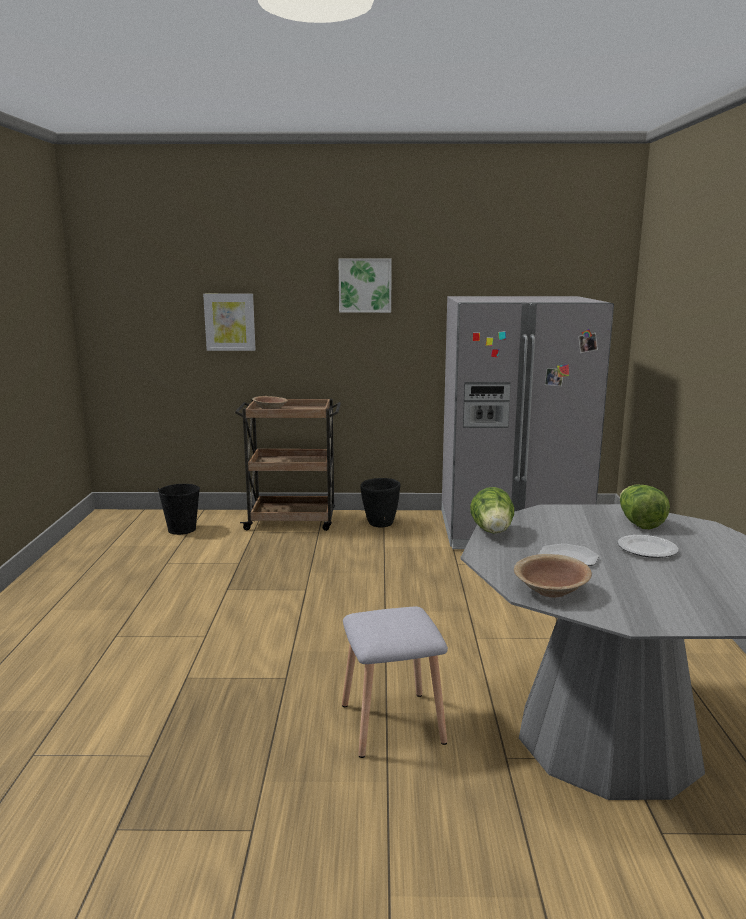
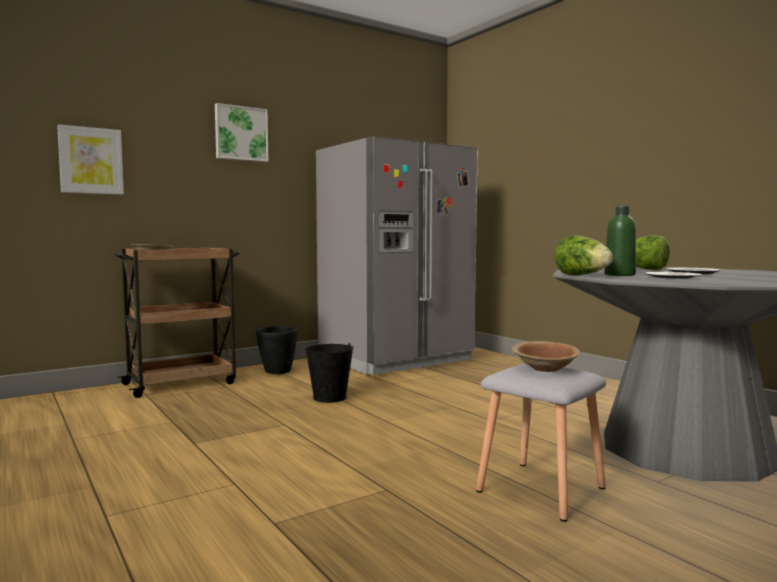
camera: 35 degrees left, 10 degrees down
black bucket [158,484,200,535] -> black bucket moved to [306,343,354,403]
brown bowl [514,554,592,598] -> brown bowl moved to [512,341,580,372]
none -> green bottle [604,206,636,276]

